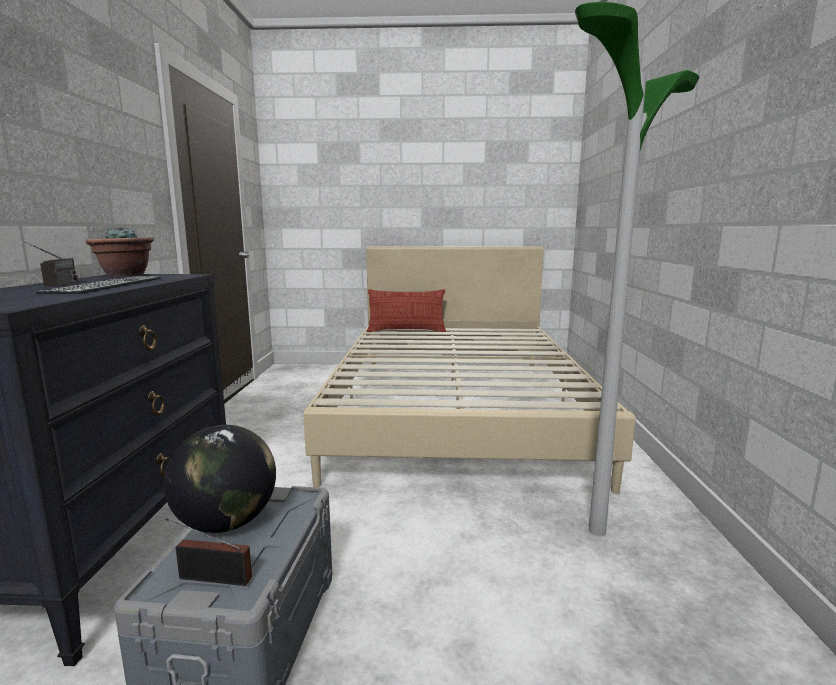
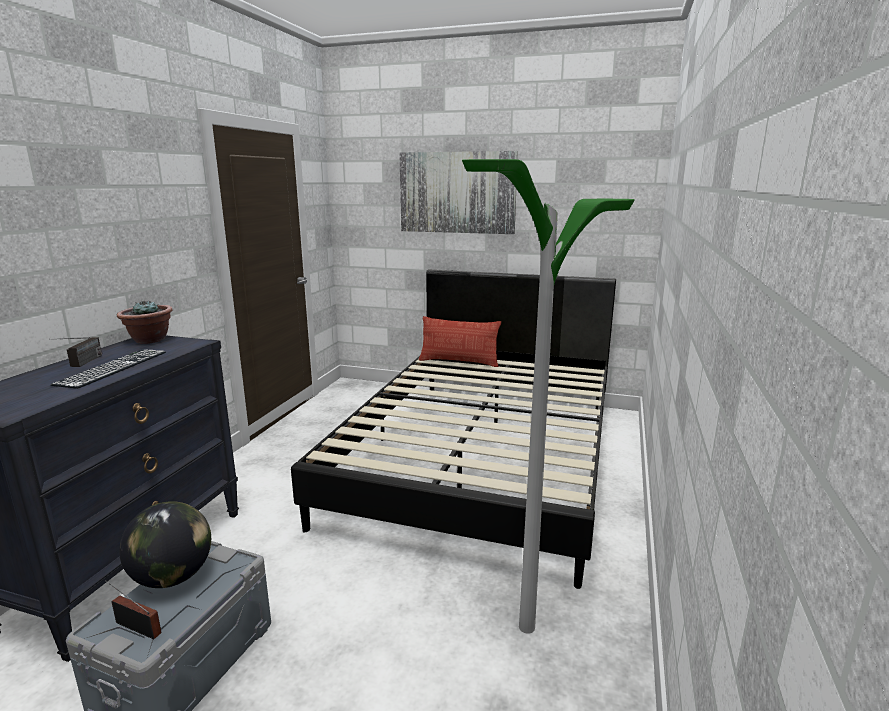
camera: 15 degrees right, 5 degrees up
beige bed [303,246,636,494] -> black bed [291,269,616,589]
none -> picture [399,151,518,234]

